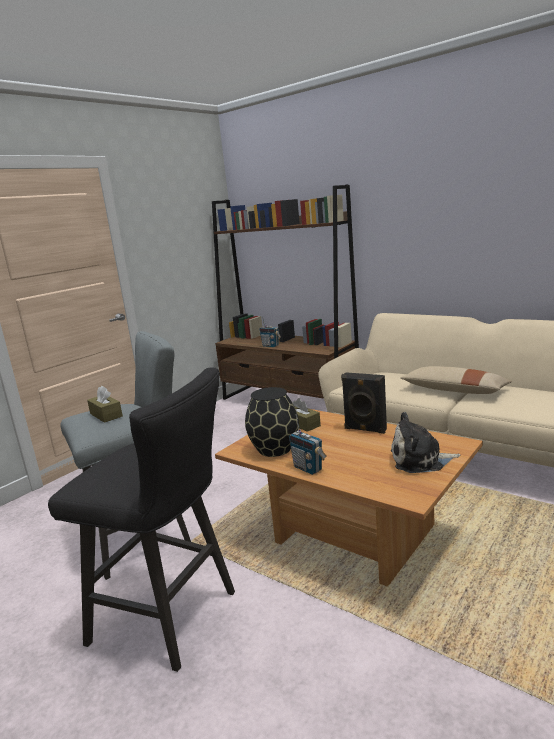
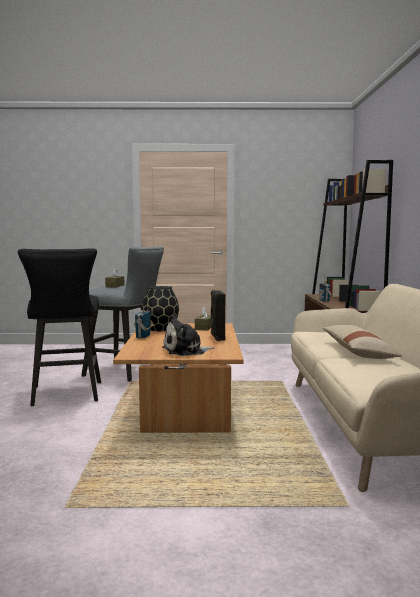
camera: 50 degrees right, 10 degrees down
plush toy [391,412,460,473] -> plush toy turned 75 degrees counterclockwise [162,315,215,356]

